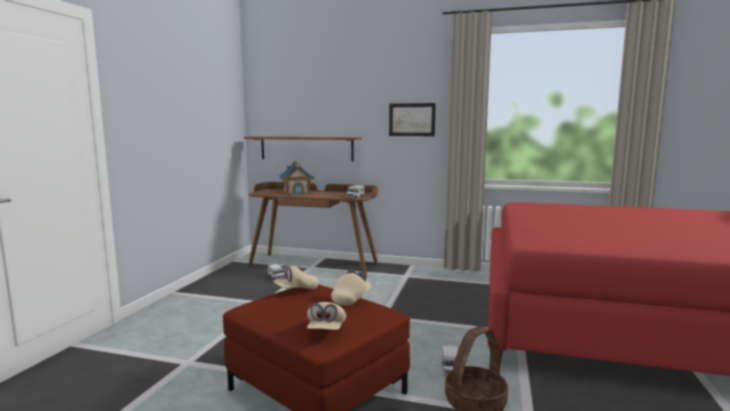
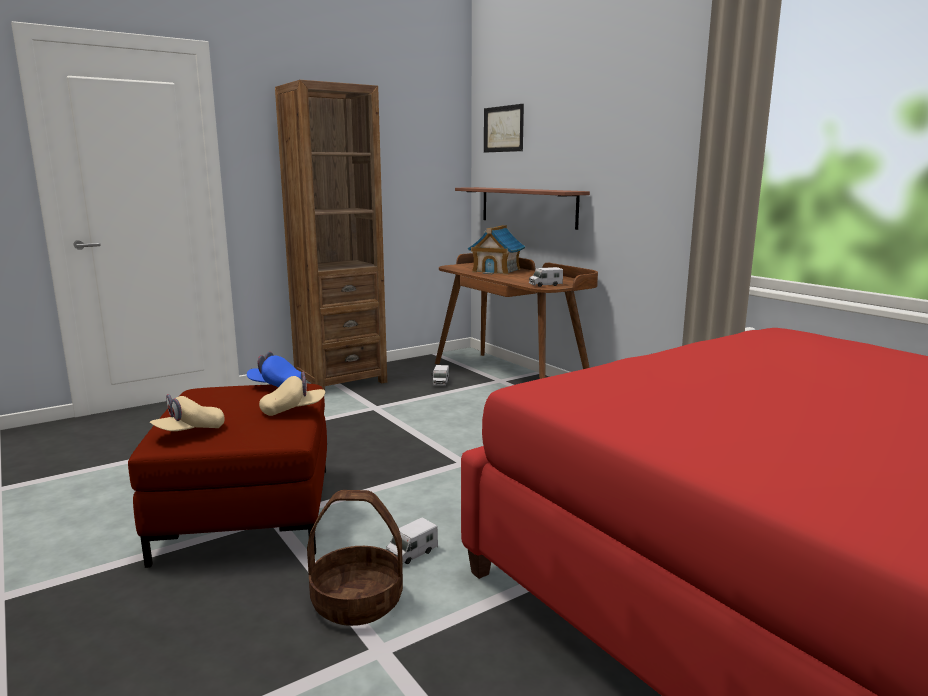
camera: 40 degrees right, 5 degrees up
beige cap [274,264,319,289] -> blue cap [247,352,301,387]
picture [389,103,436,136] -> picture moved to [484,104,524,153]
none -> brown bookcase [275,80,387,390]

